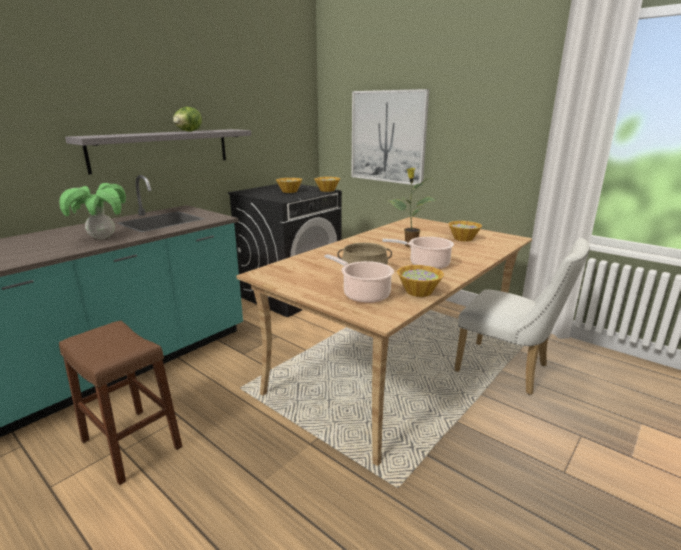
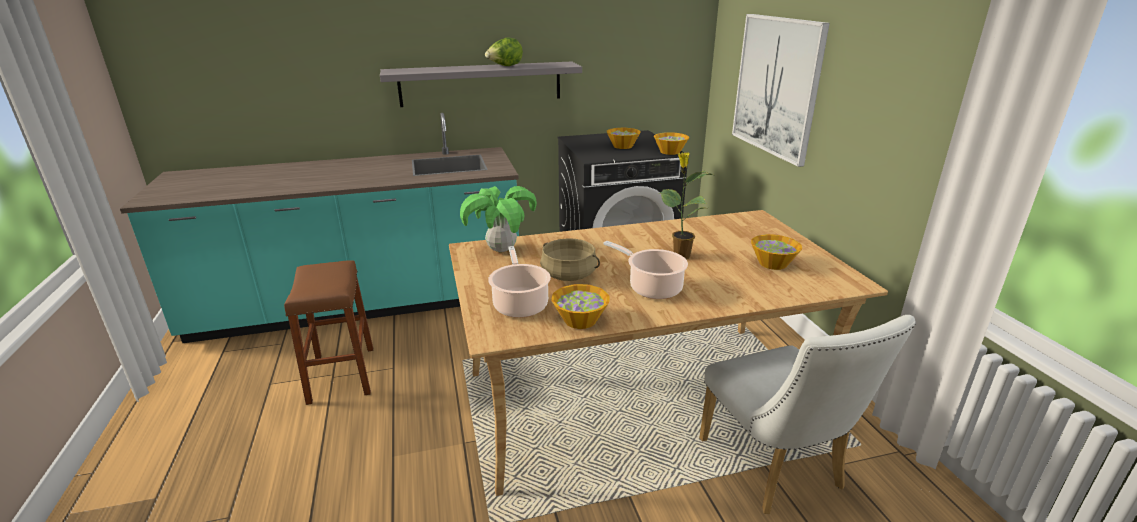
camera: 35 degrees right, 5 degrees up
potted plant [59,183,126,239] -> potted plant moved to [460,186,537,252]

